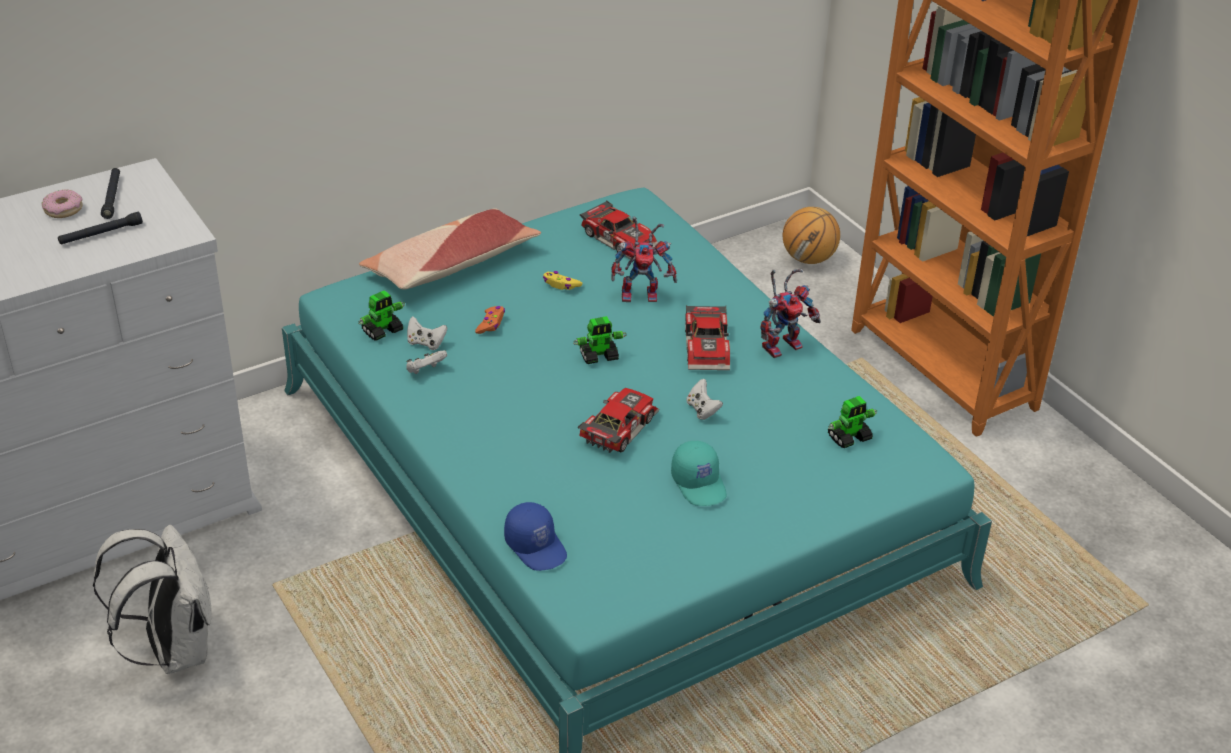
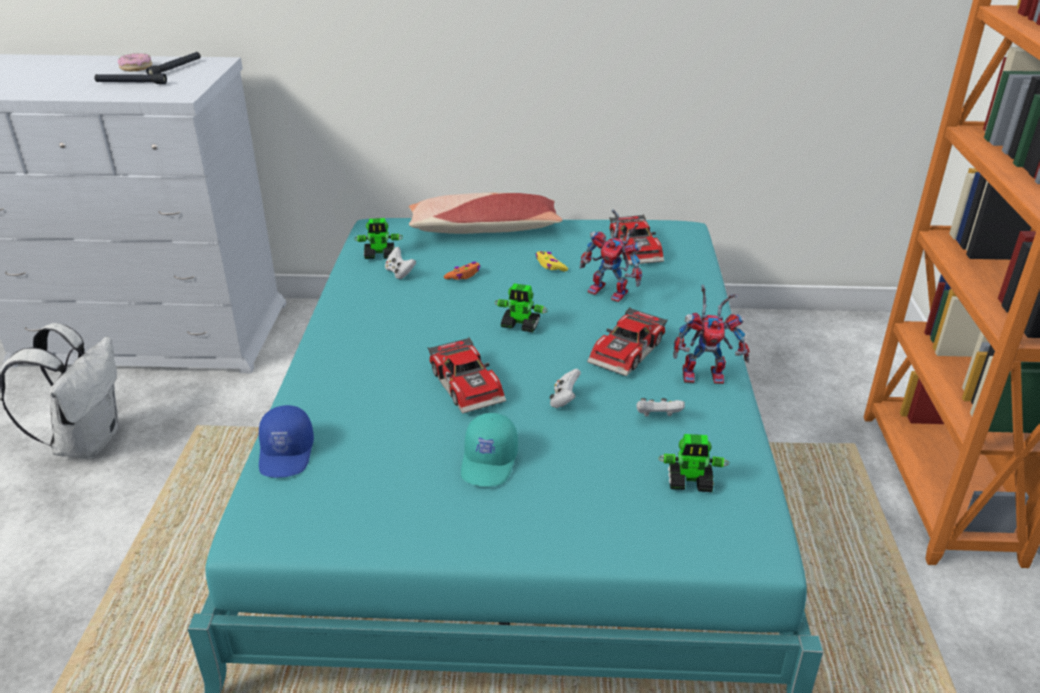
camera: 35 degrees right, 5 degrees down
white game controller [406,350,447,374] -> white game controller moved to [637,398,685,417]
toy car [578,388,659,453] -> toy car turned 90 degrees clockwise [428,337,506,414]
basketball [783,207,840,264] -> none

